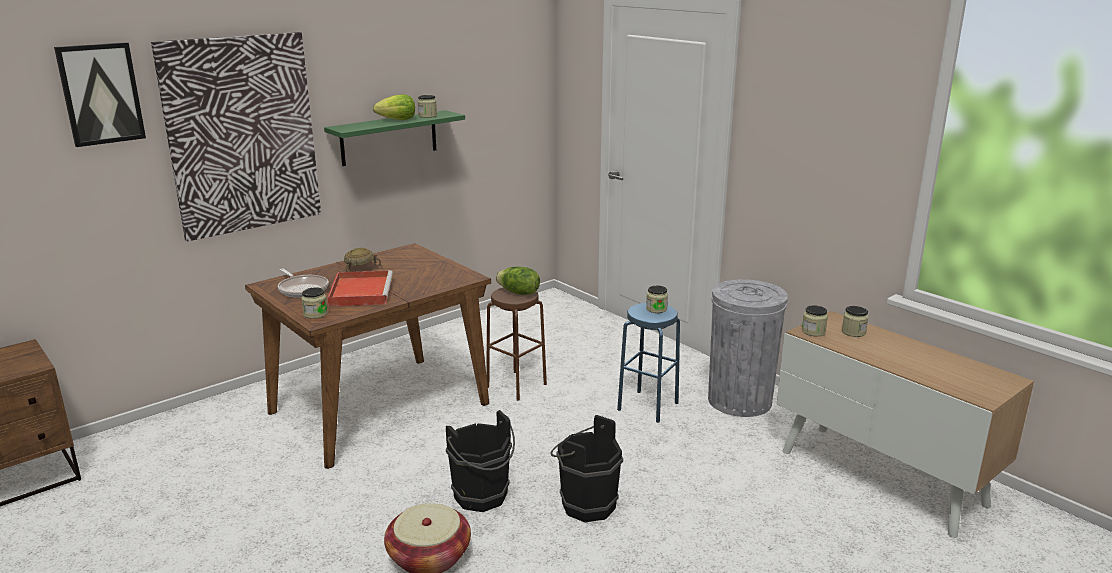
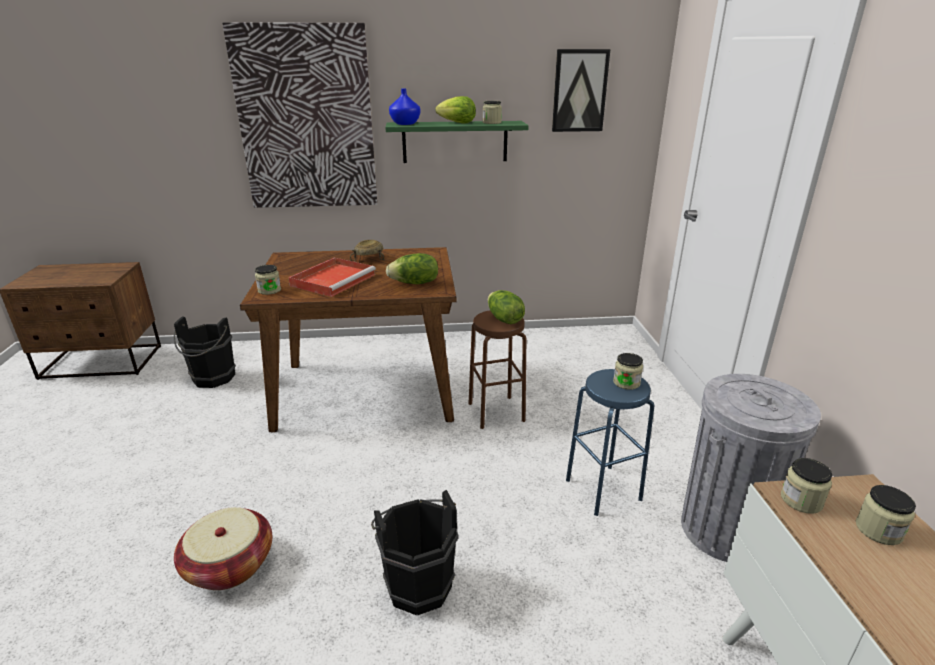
camera: 35 degrees right, 5 degrees up
picture [54,42,146,147] -> picture moved to [552,49,610,132]
frying pan [278,268,329,298] -> none
black bucket [446,410,515,512] -> black bucket moved to [174,316,236,388]
none -> lettuce [386,253,438,284]
none -> blue vase [389,89,420,125]

